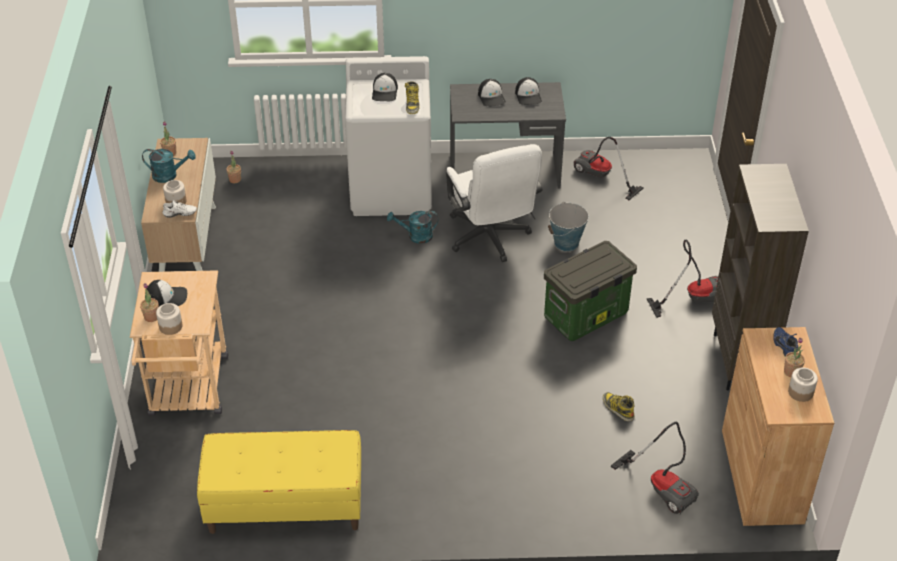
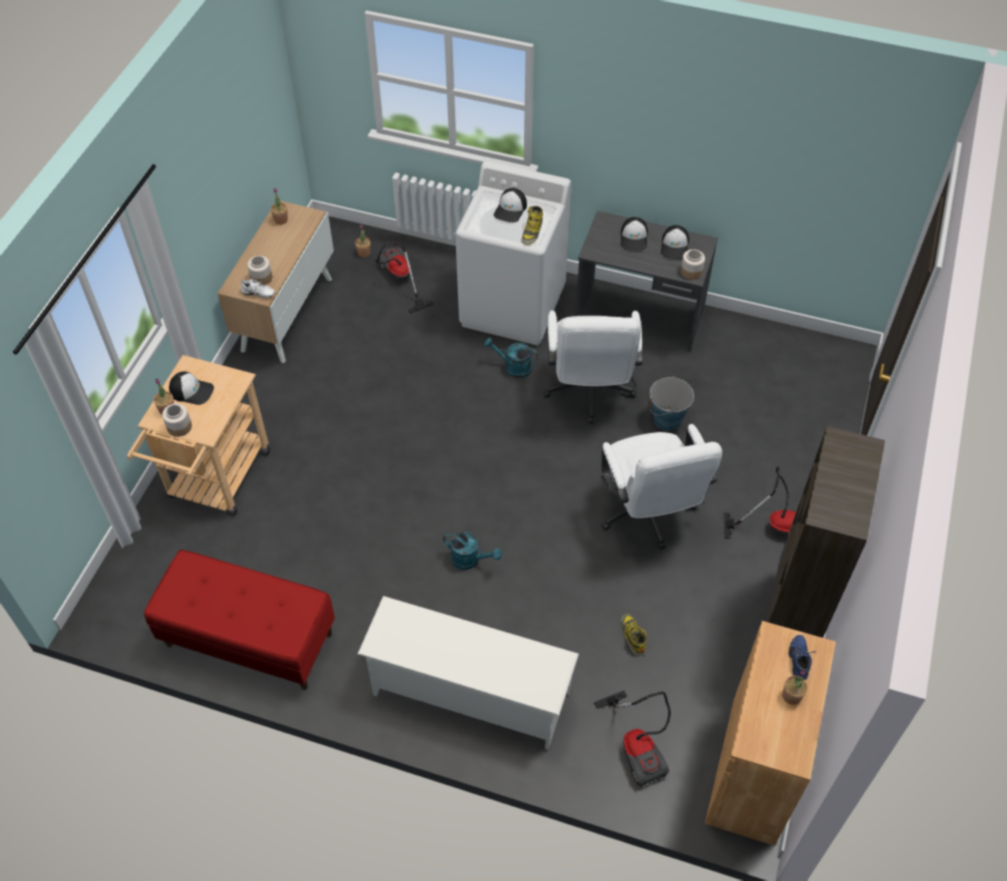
camera: 20 degrees right, 10 degrees up
turquoise watering can [142,149,196,183] -> turquoise watering can moved to [443,532,502,570]
yellow bench [197,430,361,534] -> red bench [144,550,335,690]
storage box [544,241,637,341] -> white office chair [601,424,722,550]
vacuum cleaner [573,137,644,200] -> vacuum cleaner moved to [376,242,434,313]
jar [788,367,818,402] -> jar moved to [681,249,705,280]
none -> white shoe rack [357,596,579,750]

